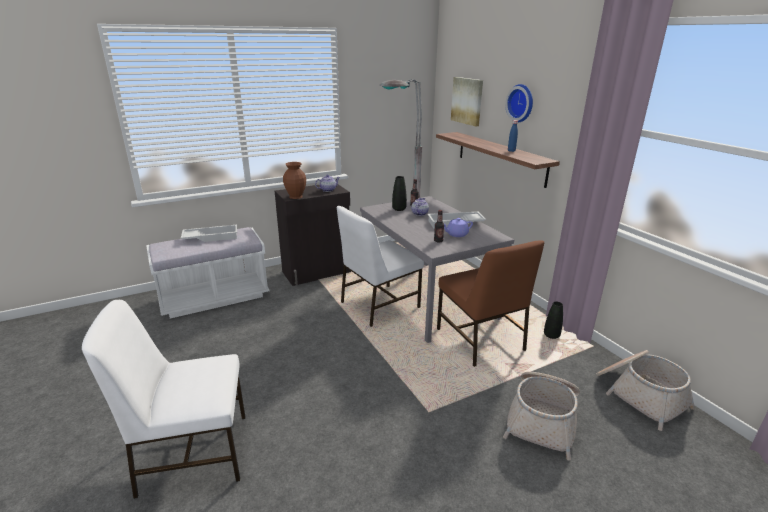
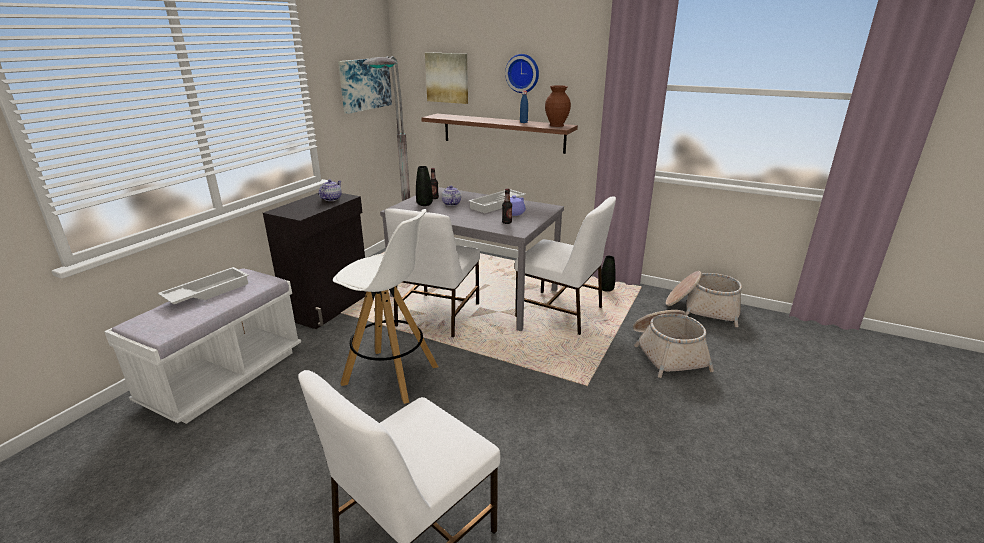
camera: 35 degrees left, 0 degrees up
brown vase [283,162,306,199] -> brown vase moved to [545,85,571,127]
brown chair [437,240,544,367] -> white chair [515,196,616,335]
none -> white stool [333,209,438,404]
none -> picture [338,59,392,114]

